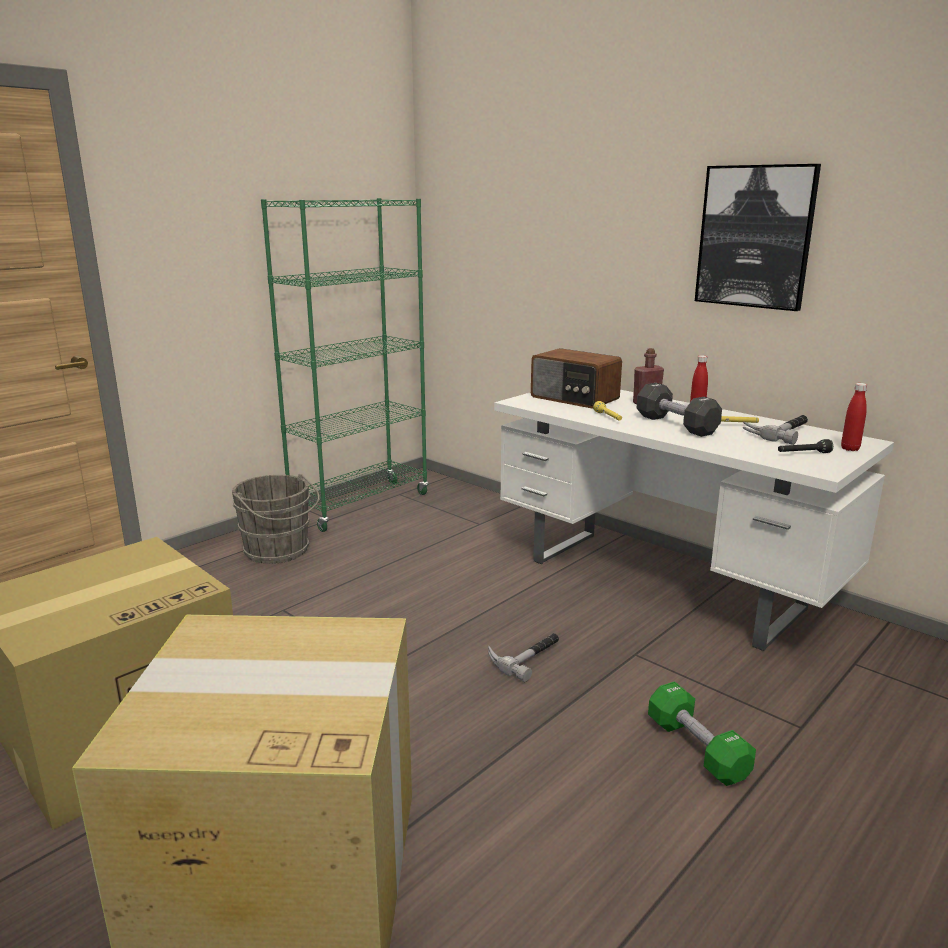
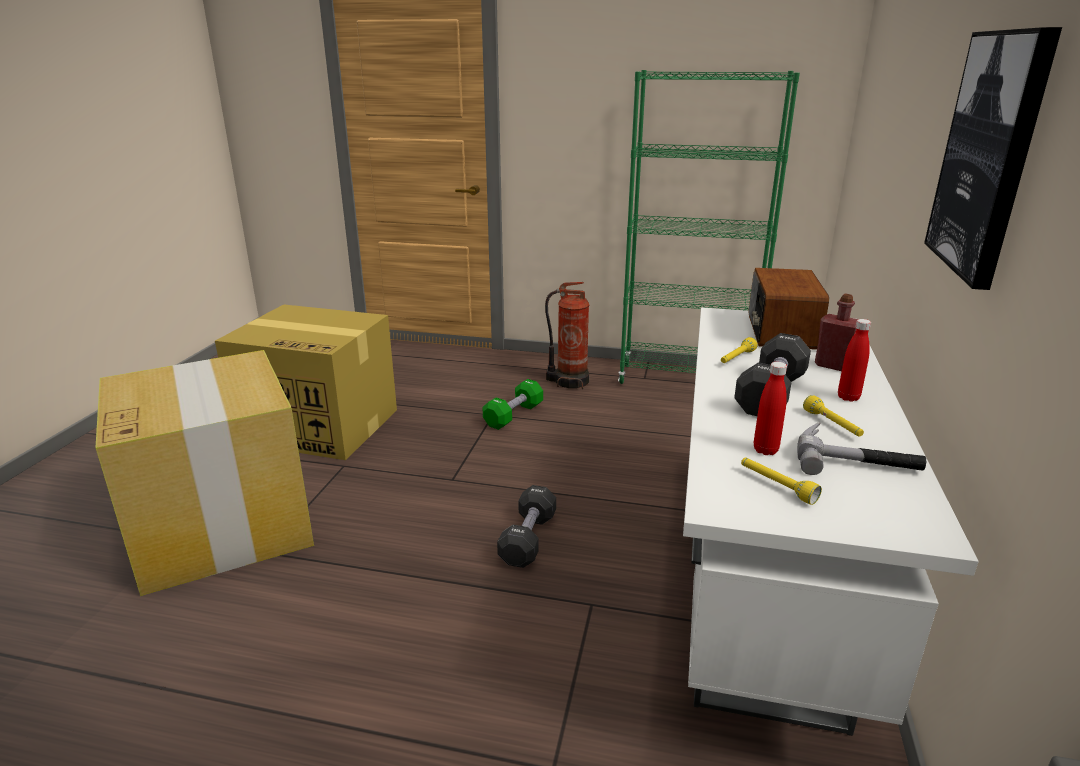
camera: 60 degrees right, 5 degrees up
grey bucket [232,474,320,564] -> fire extinguisher [545,282,589,389]
hammer [488,633,559,682] -> black dumbbell [497,485,556,568]
green dumbbell [648,682,756,786] -> green dumbbell moved to [482,379,543,430]
black flashlight [778,439,833,453] -> yellow flashlight [741,458,822,505]
red bottle [841,383,867,451] -> red bottle moved to [754,362,787,455]

